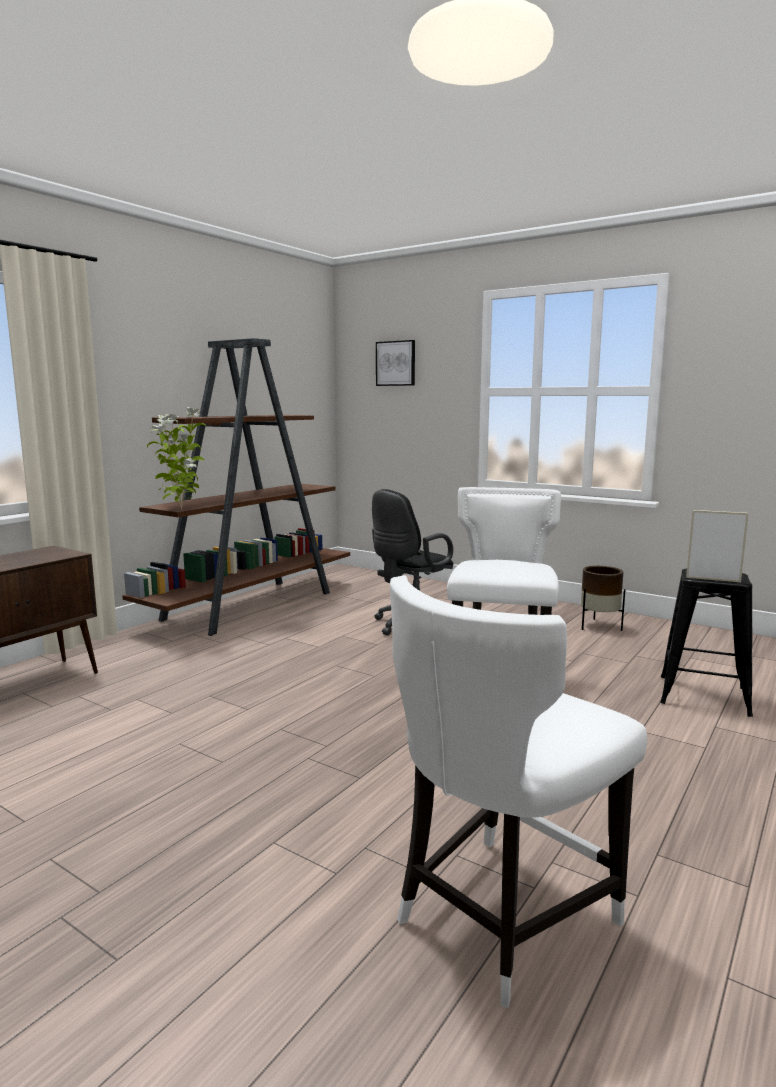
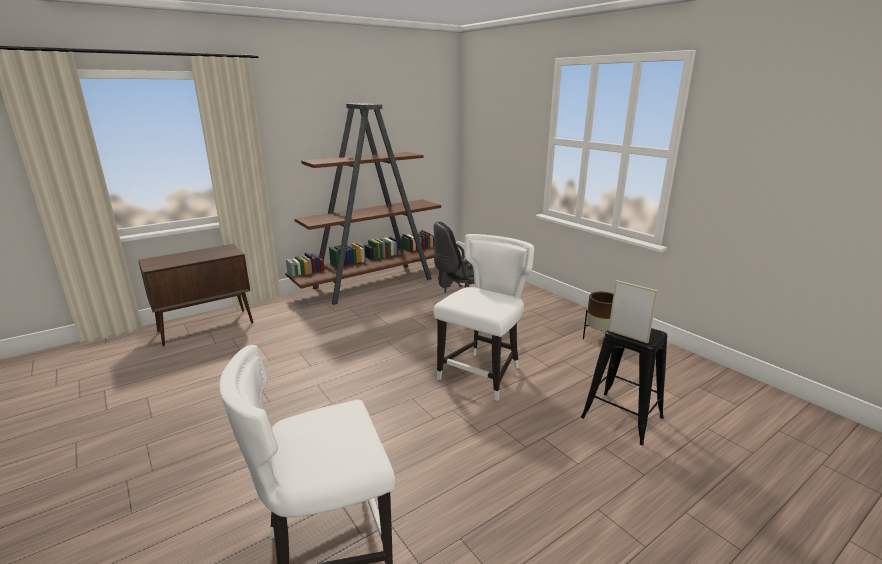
camera: 20 degrees right, 10 degrees up
potted plant [147,407,206,510] -> none
picture [376,340,415,386] -> none

